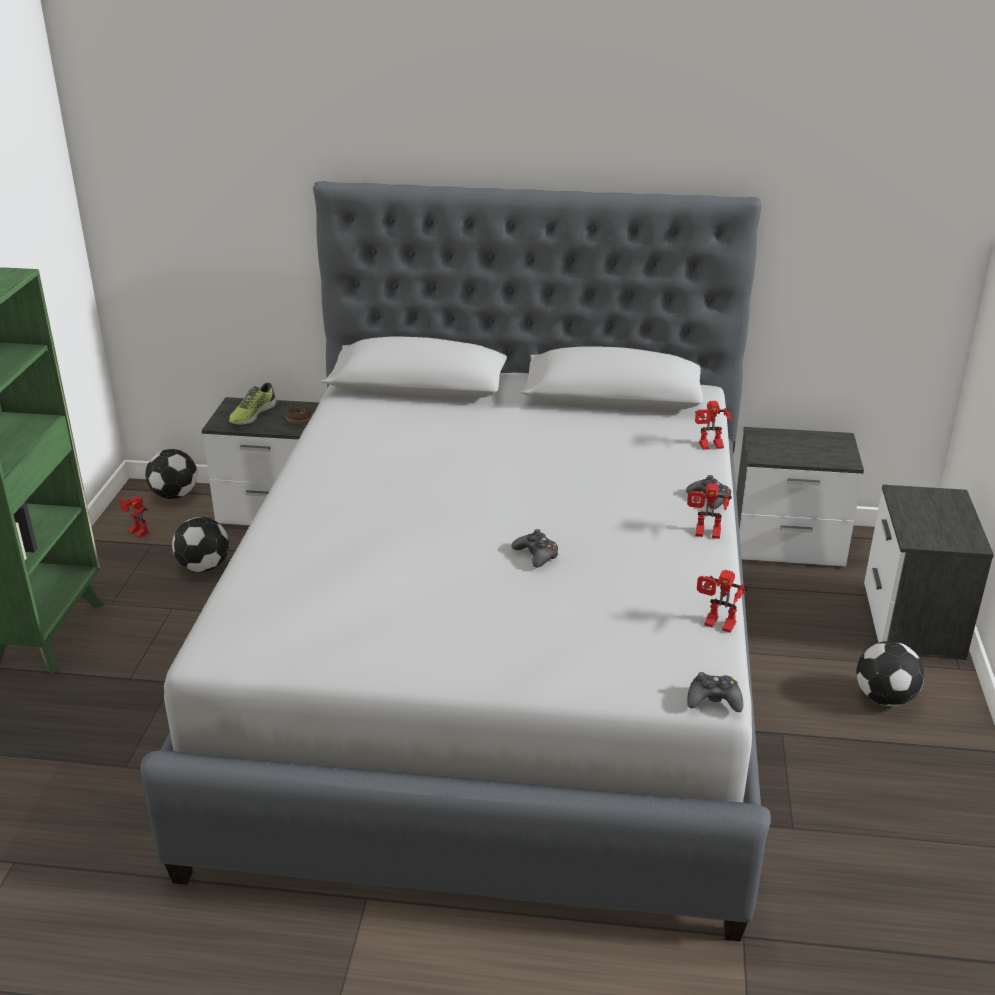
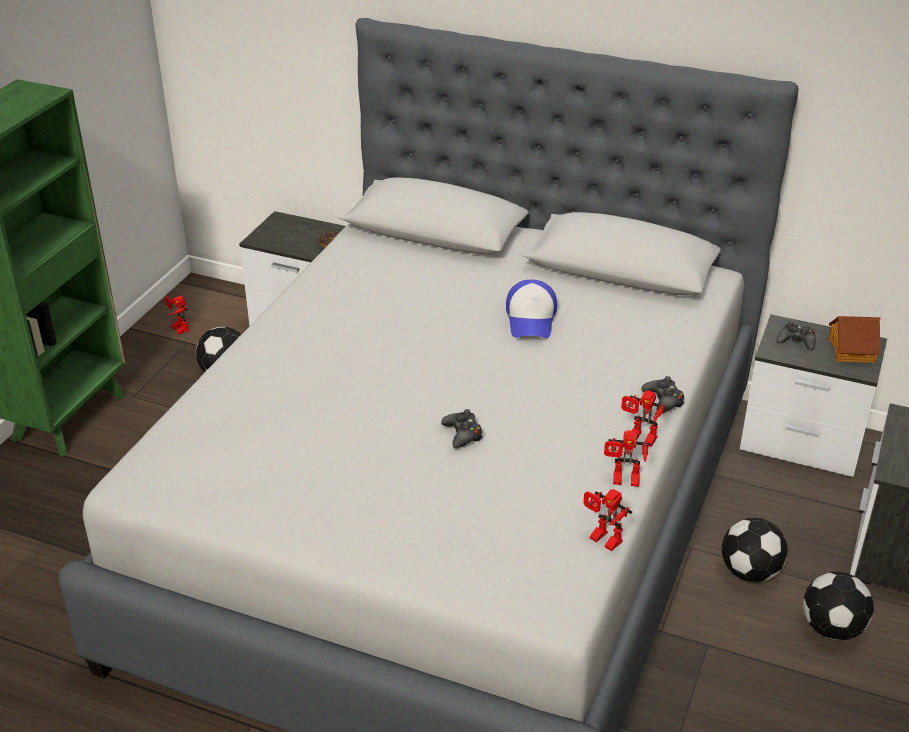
camera: 15 degrees right, 5 degrees up
football [145,449,197,499] -> football moved to [722,518,788,582]
shoe [229,383,277,425] -> none
black game controller [687,672,743,712] -> black game controller moved to [777,322,816,350]
toy robot [695,401,732,450] -> toy robot moved to [604,430,651,487]
none -> cap [506,280,557,338]
none -> toy house [829,316,881,363]

